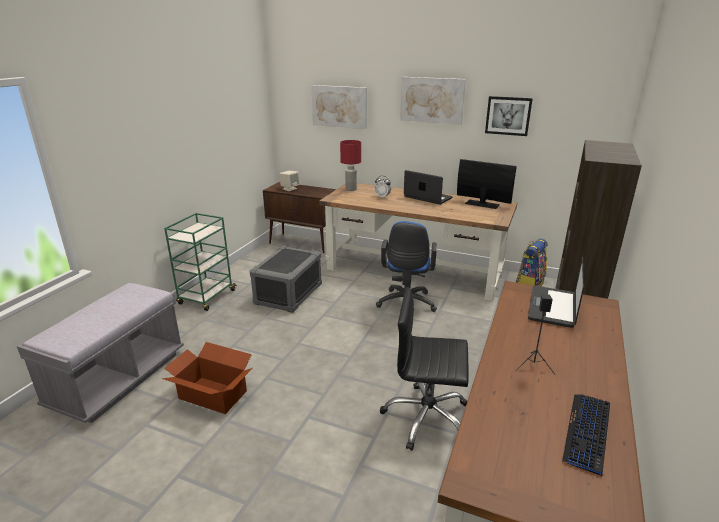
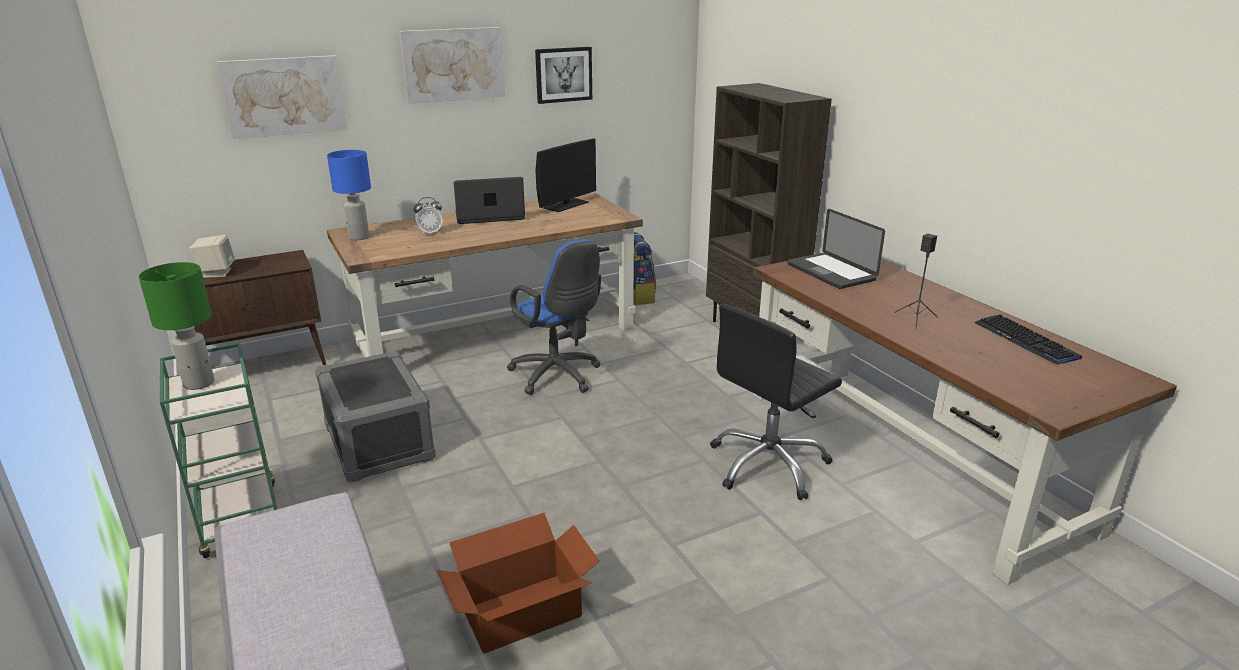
camera: 50 degrees left, 0 degrees up
red table lamp [340,140,361,191] -> blue table lamp [327,150,371,240]
monitor [457,159,517,209] -> monitor turned 150 degrees clockwise [536,138,596,212]
none -> green table lamp [139,262,214,390]

